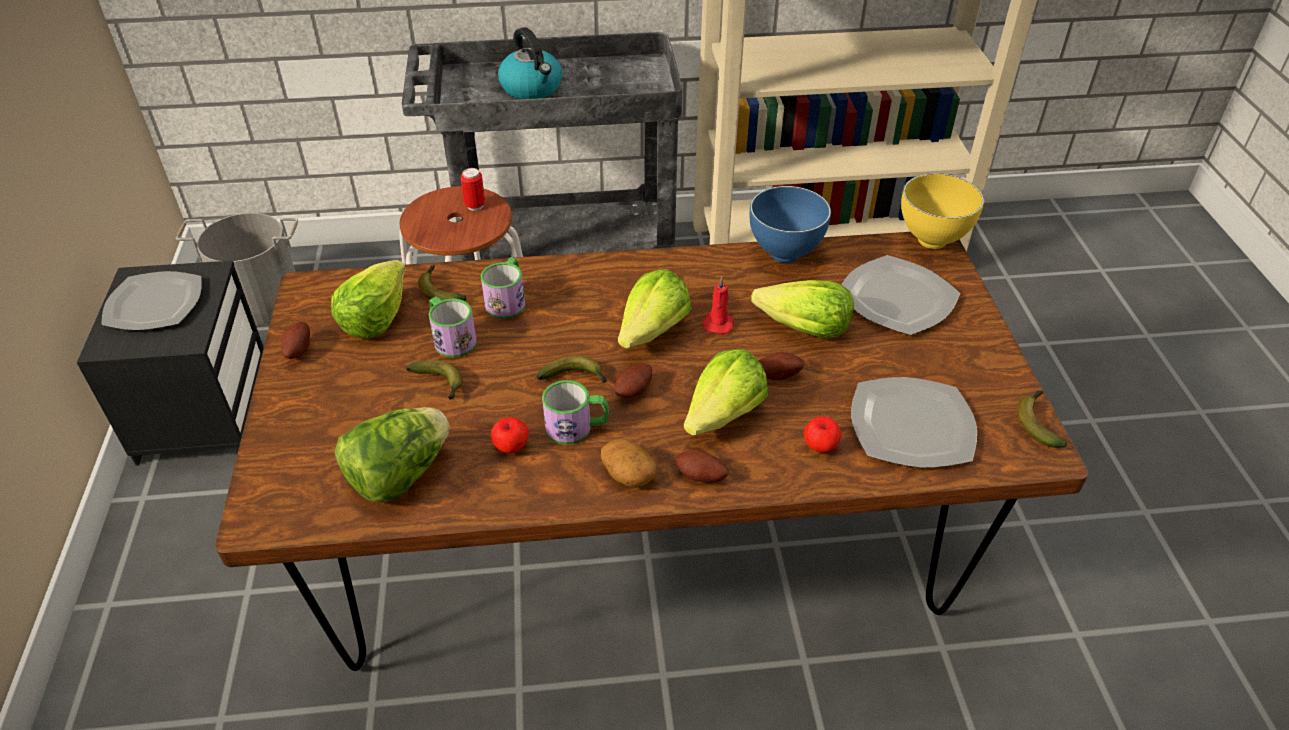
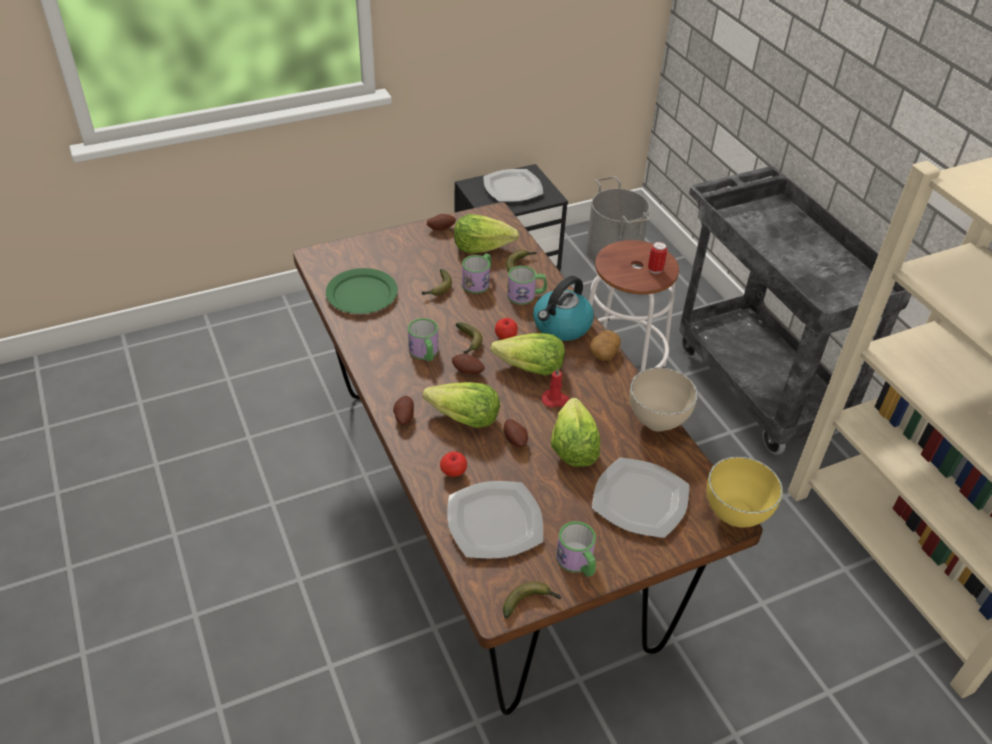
camera: 70 degrees right, 0 degrees up
lettuce [335,407,449,503] -> green plate [326,268,398,314]
apple [491,417,529,454] -> apple moved to [495,318,518,340]
kettle [498,27,563,99] -> kettle moved to [533,276,594,341]
potato [601,439,658,488] -> potato moved to [590,330,621,361]
blue bowl [749,186,831,263] -> beige bowl [629,367,698,432]
none -> mug [556,521,596,577]

